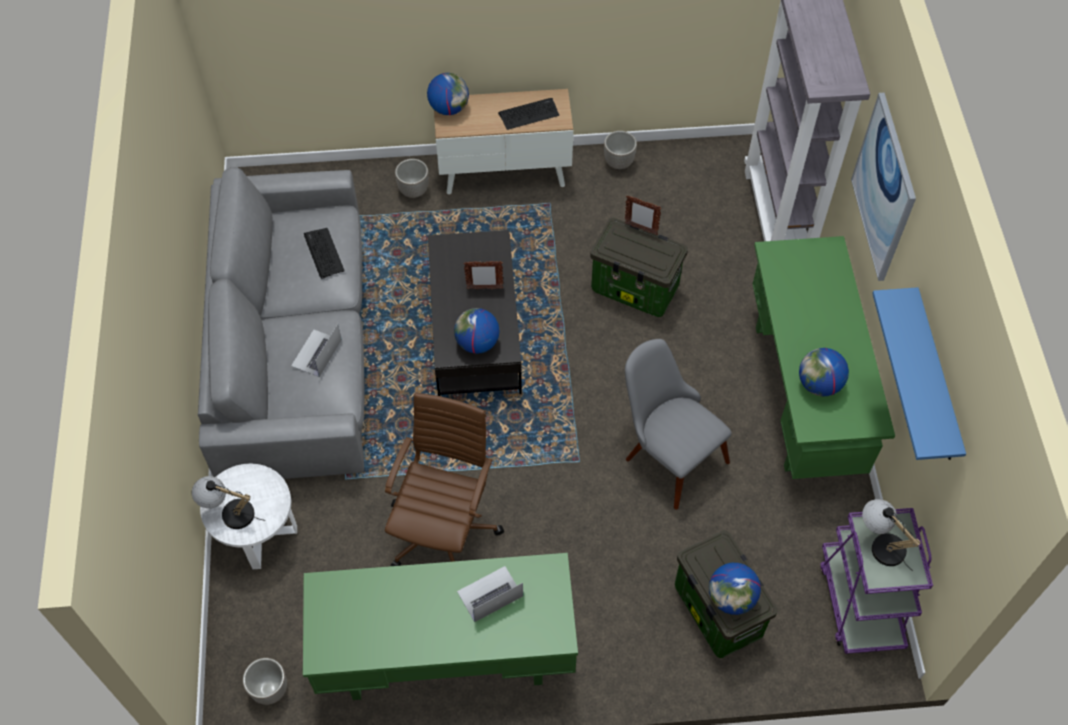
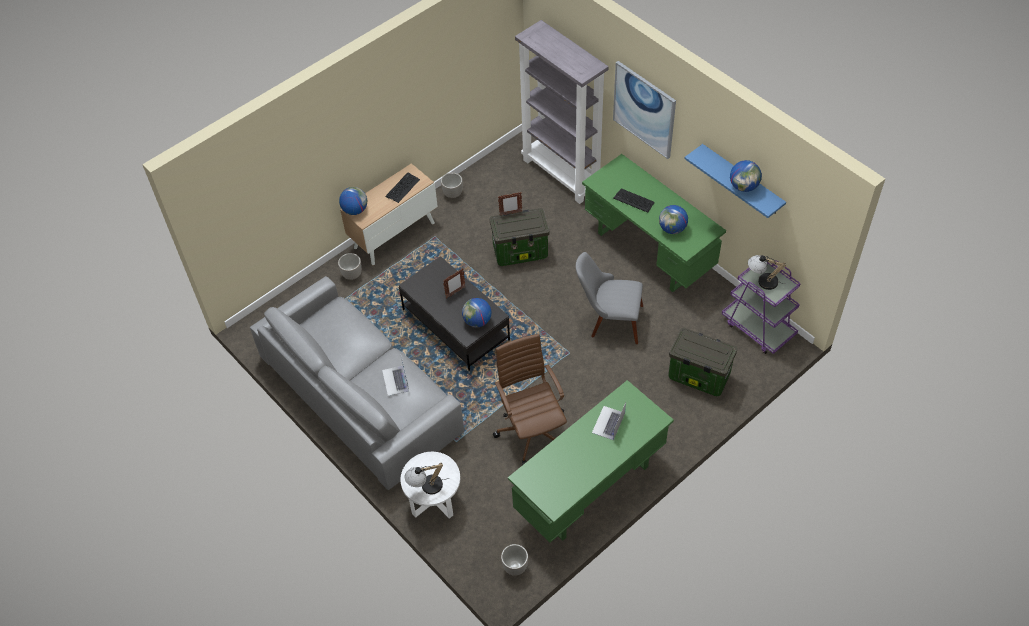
camera: 35 degrees left, 5 degrees down
keyboard [304,228,345,279] -> keyboard moved to [613,188,655,213]
globe [709,563,761,615] -> globe moved to [730,160,762,192]

